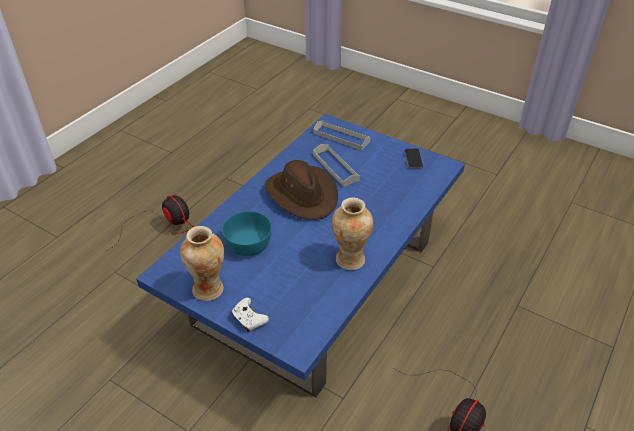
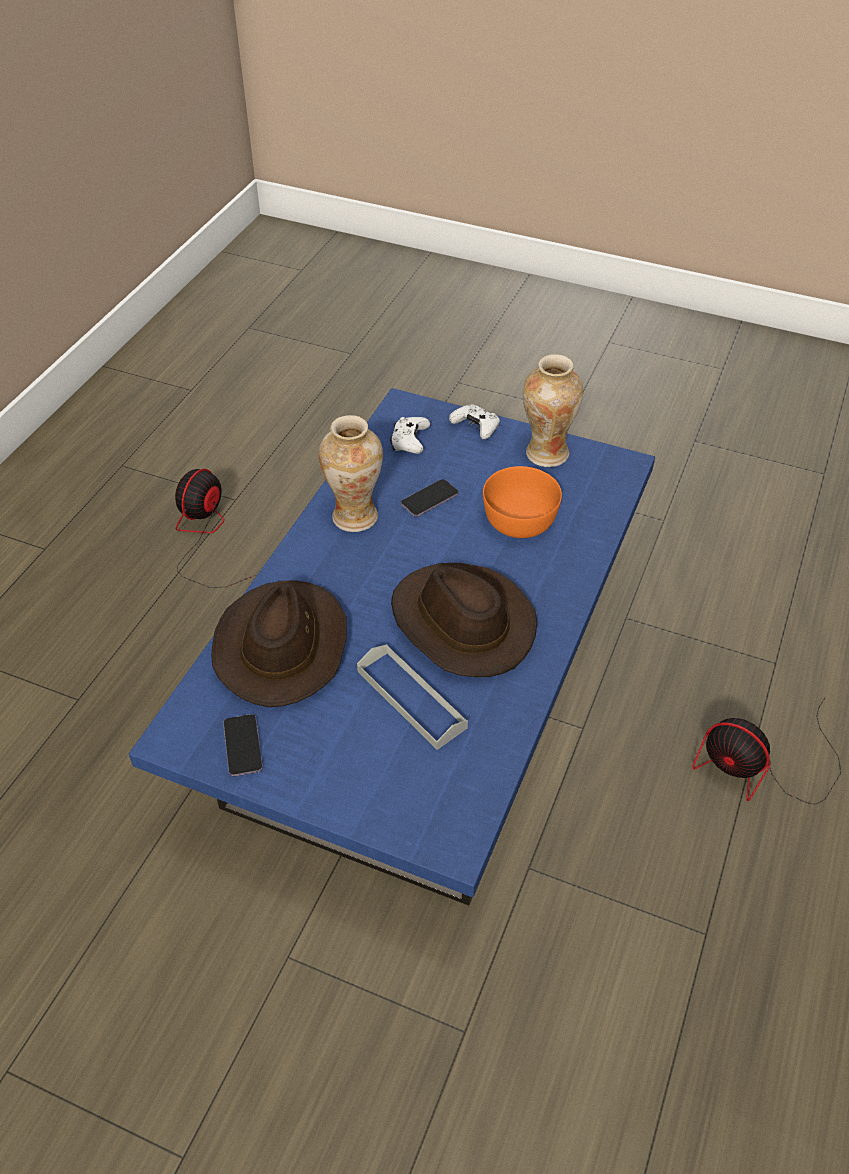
camera: 170 degrees right, 5 degrees up
turquoise bowl [222,211,272,256] -> orange bowl [483,466,562,538]
grey tray [313,121,370,150] -> none
none -> brown hat [211,580,347,707]
none -> white game controller [390,417,430,454]
none -> phone [401,479,458,517]

